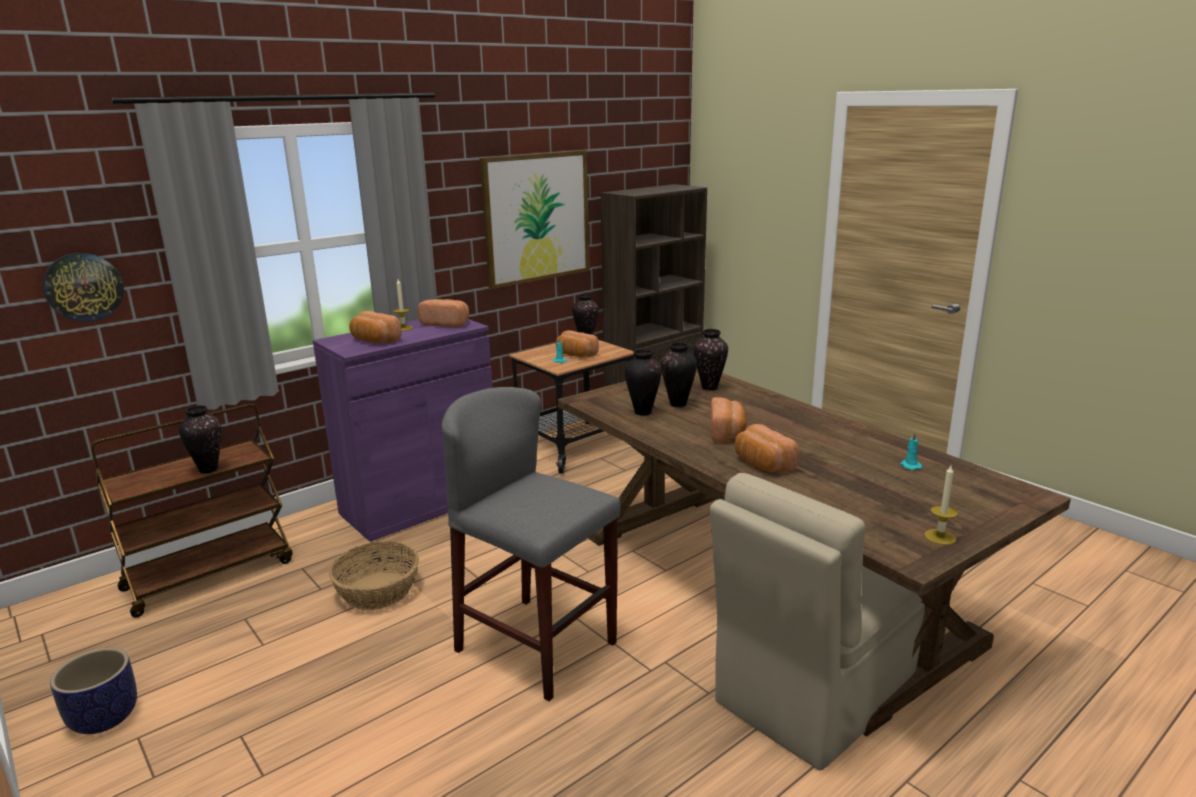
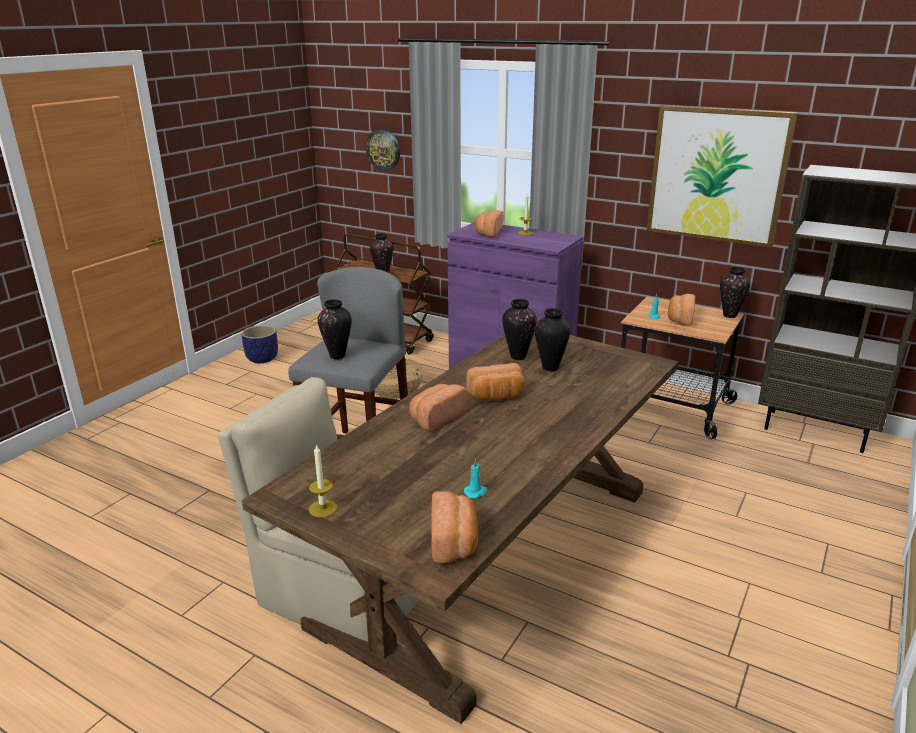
camera: 70 degrees right, 5 degrees up
bread [417,299,469,327] -> bread moved to [431,491,478,563]
vase [694,329,728,391] -> vase moved to [318,299,352,359]

